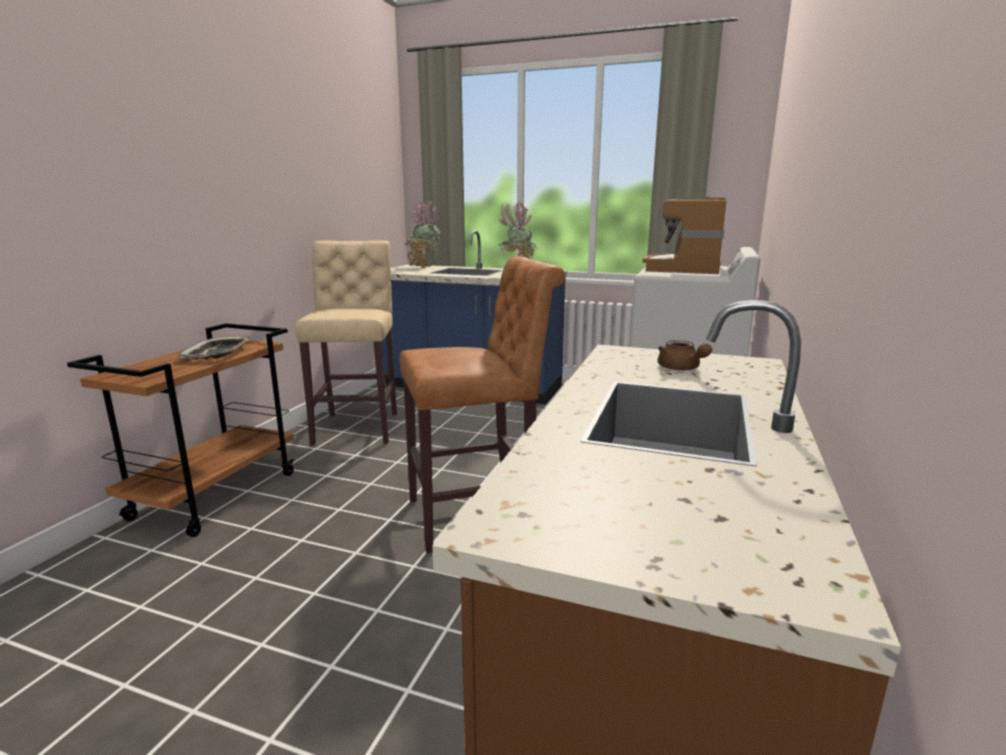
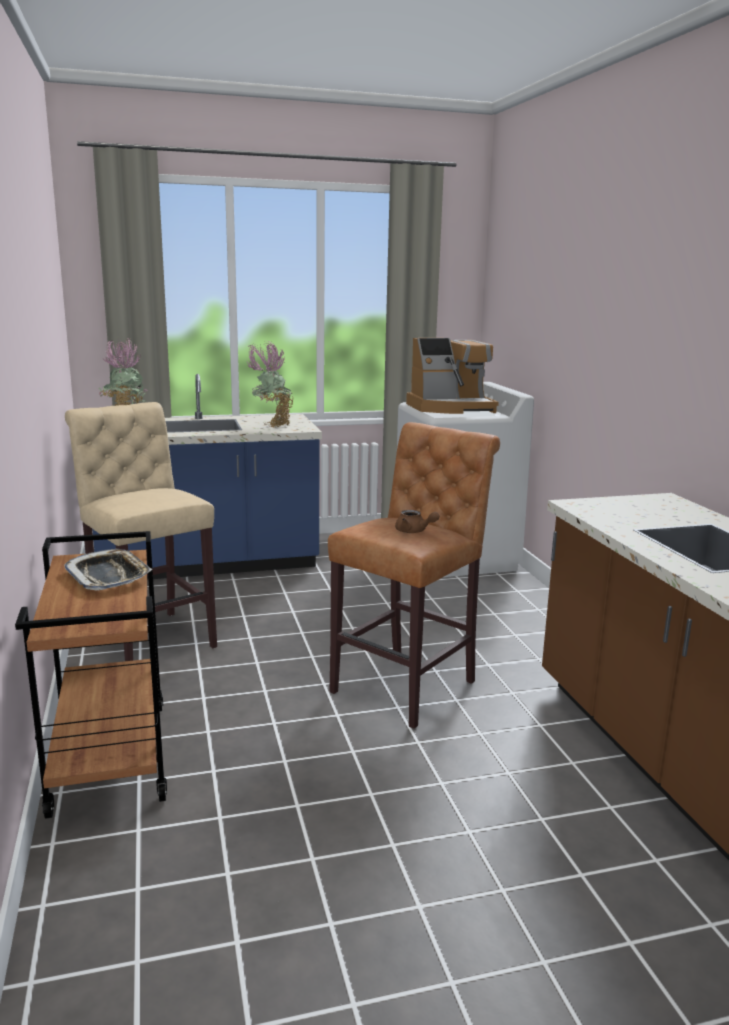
camera: 35 degrees left, 0 degrees up
coffee machine [642,197,726,274] -> coffee machine turned 90 degrees counterclockwise [406,338,499,414]
brown teapot [658,340,712,370] -> brown teapot moved to [395,510,439,533]

